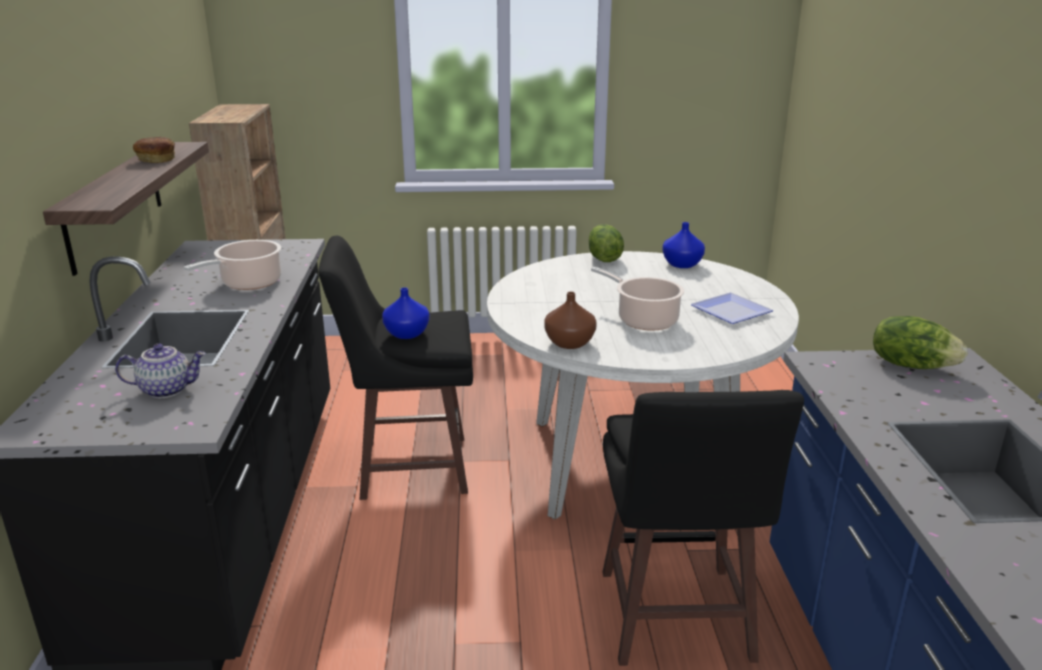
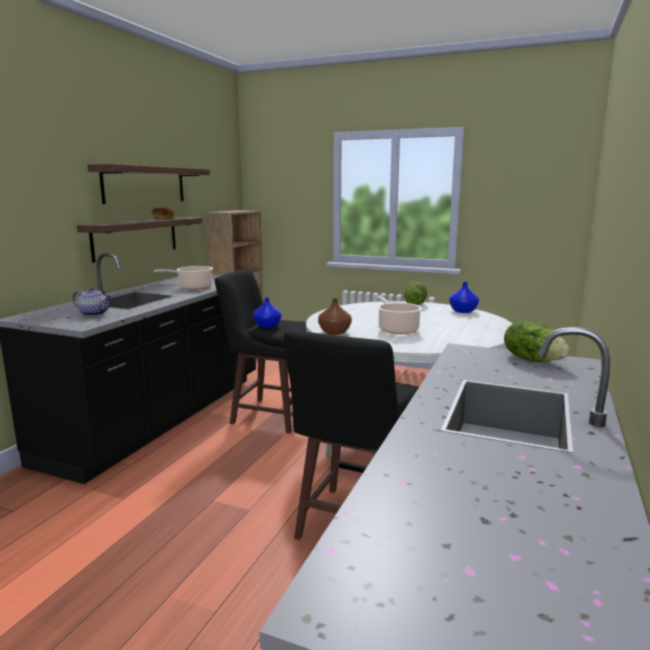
camera: 25 degrees right, 10 degrees down
plate [690,293,774,324] -> none
none -> shelf [88,164,210,204]

